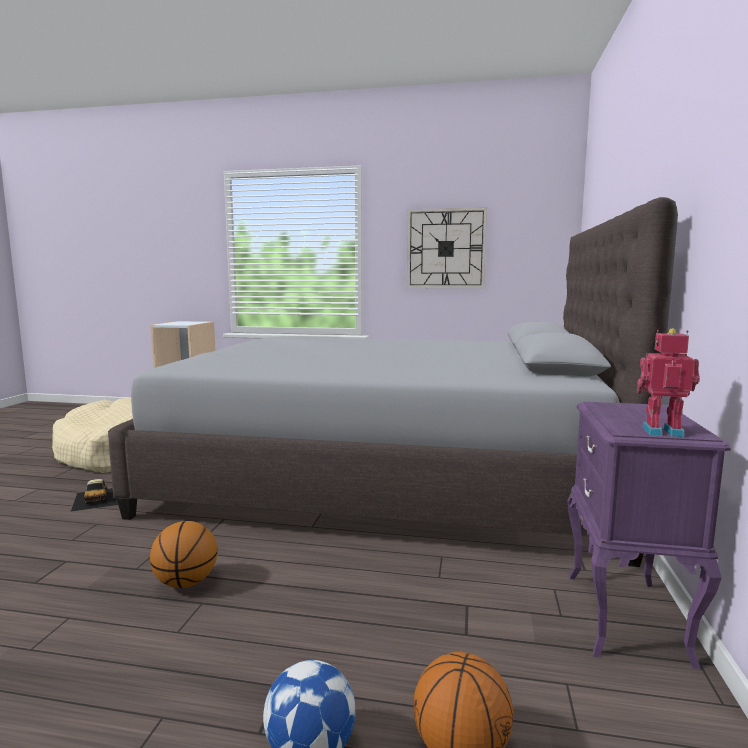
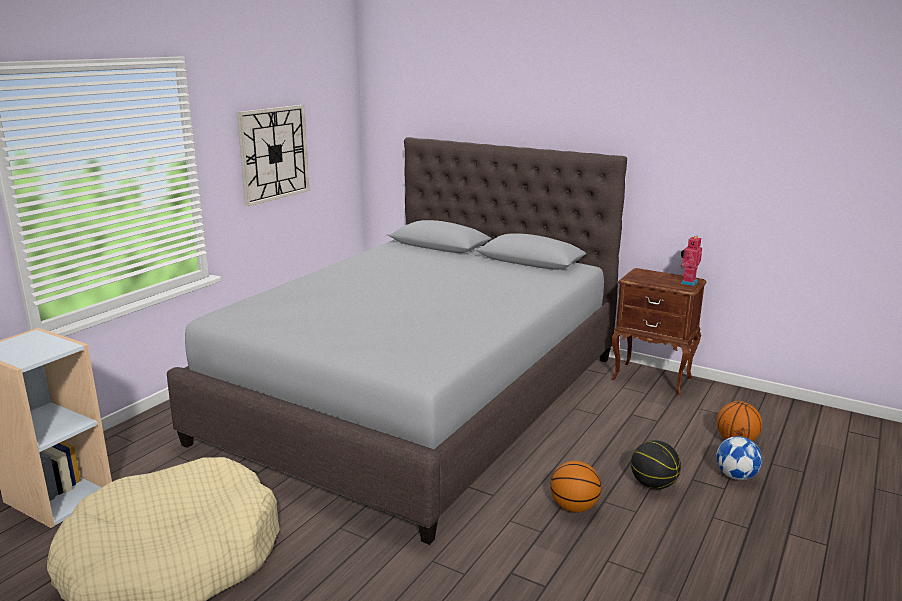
camera: 70 degrees left, 10 degrees up
toy car [71,479,118,511] -> none
purple nightstand [567,402,731,670] -> brown nightstand [611,268,707,397]
none -> basketball [631,440,681,489]

